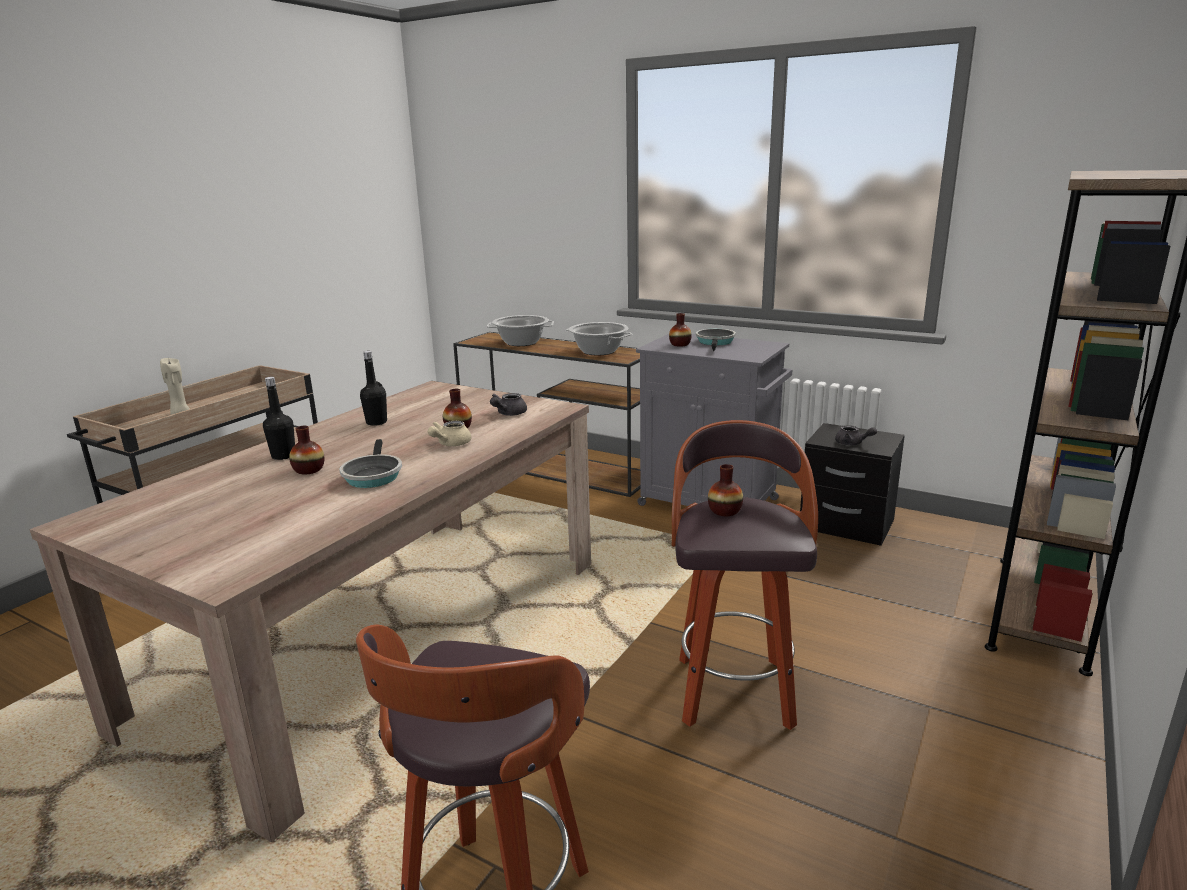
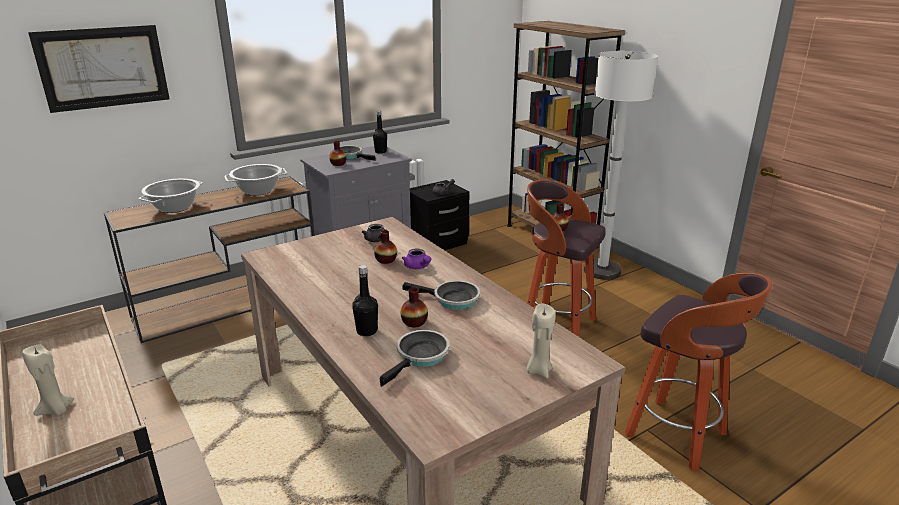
camera: 65 degrees left, 5 degrees up
black bottle [360,351,387,426] -> black bottle moved to [373,111,387,154]
beige teapot [428,421,471,446] -> purple teapot [402,249,431,269]
none -> picture [28,25,170,113]
none -> frying pan [380,330,450,387]
none -> beige candle [526,304,556,379]
none -> white floor lamp [584,51,658,280]

